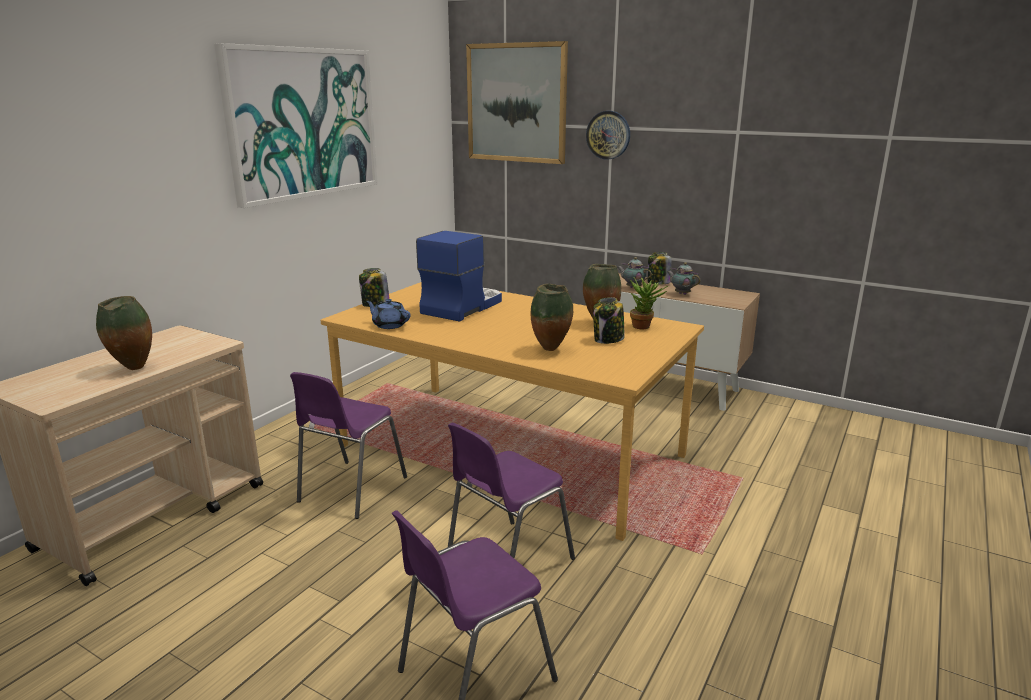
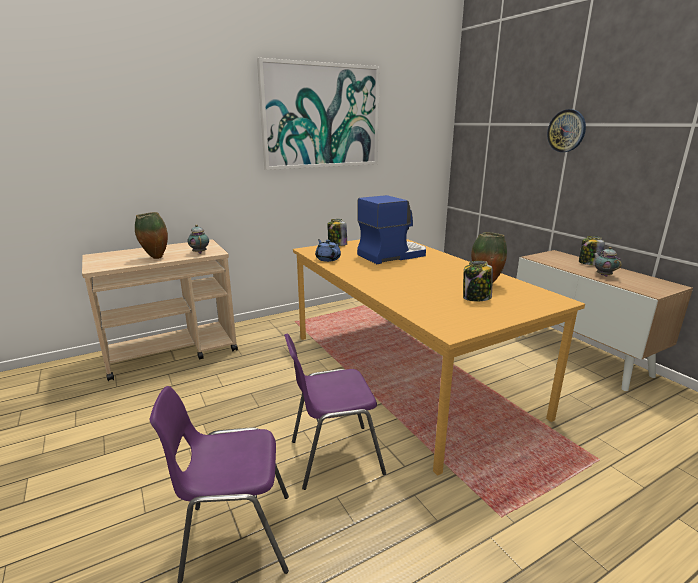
camera: 30 degrees right, 0 degrees up
purple chair [290,372,407,519] -> none
picture [466,41,568,164] -> none
vase [531,284,573,351] -> none
teapot [617,257,652,288] -> teapot moved to [188,225,209,254]
potted plant [630,277,668,329] -> none

